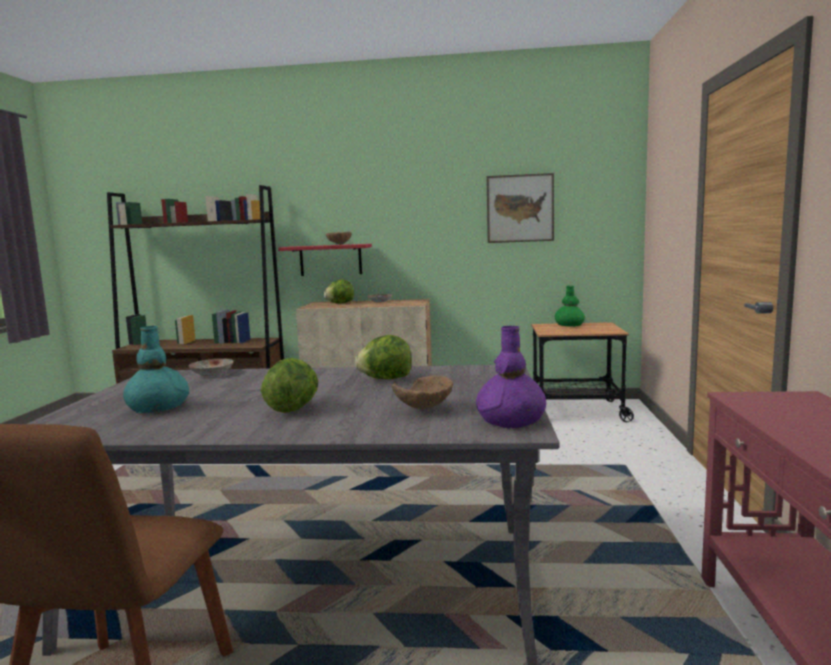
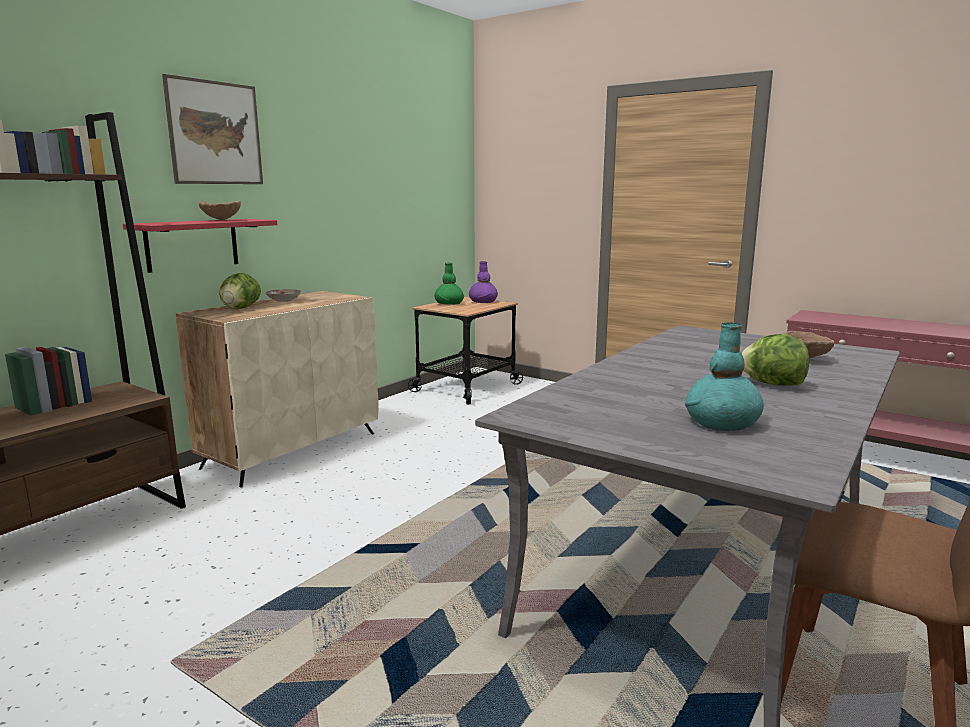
camera: 60 degrees left, 5 degrees up
plate [188,359,234,376] -> none
lettuce [355,335,412,379] -> none
purple vase [476,326,546,429] -> purple vase moved to [469,261,498,303]
picture [487,173,554,243] -> picture moved to [162,74,263,184]

